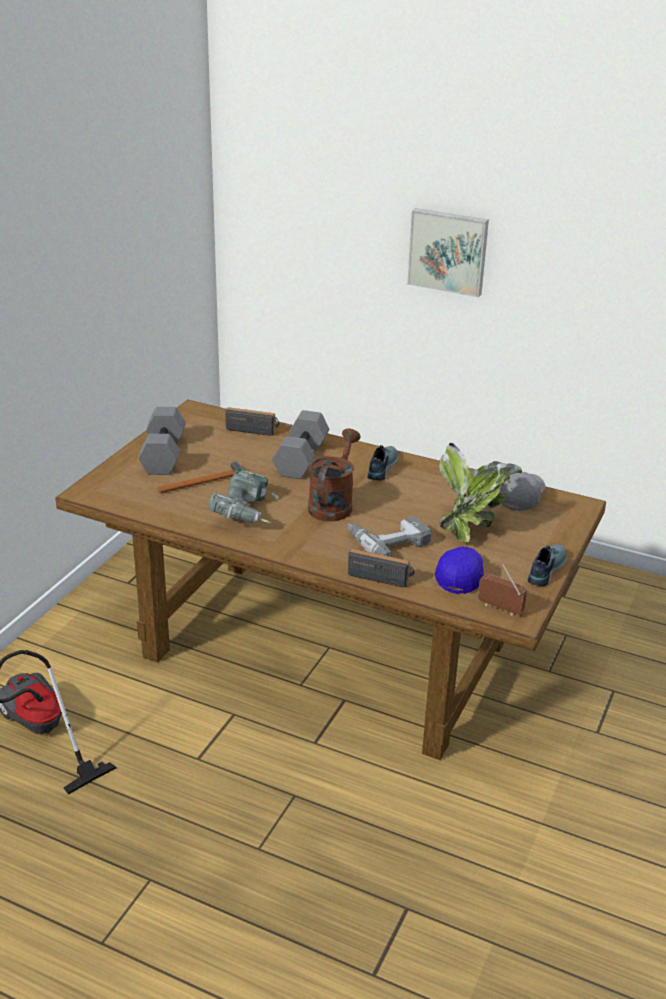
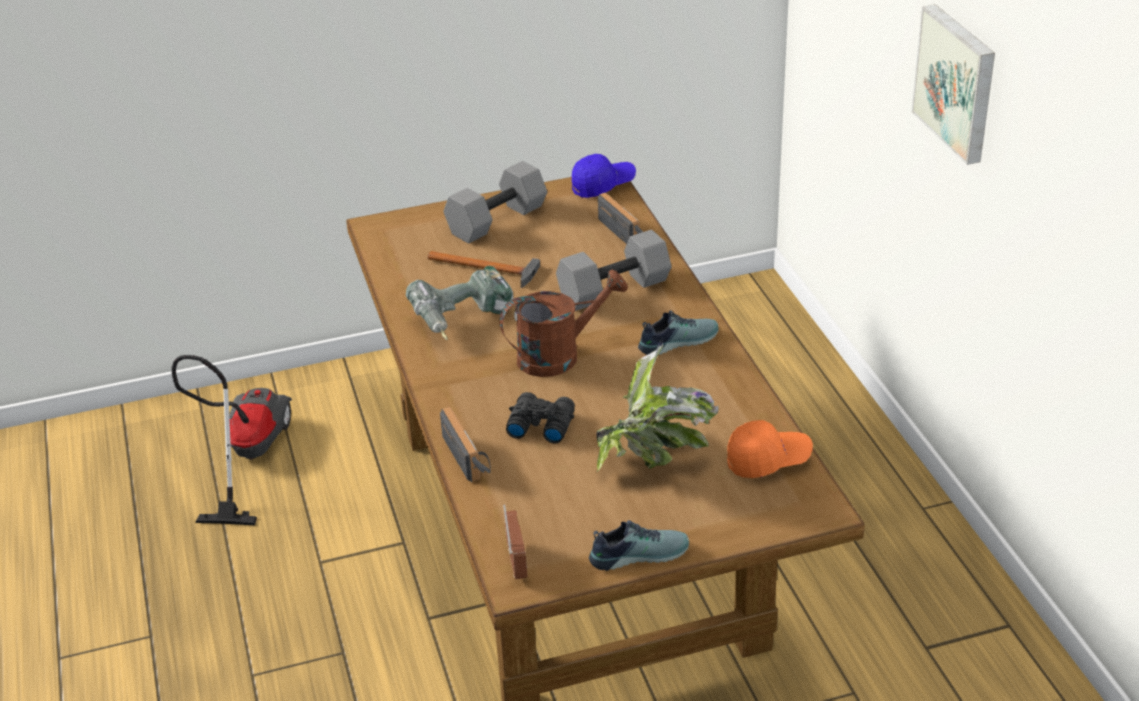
camera: 50 degrees right, 5 degrees up
power drill [347,516,431,557] -> black binoculars [506,392,575,444]
blue cap [435,547,484,594] -> blue cap moved to [572,154,636,198]
grey cap [499,472,545,511] -> orange cap [727,420,813,478]

